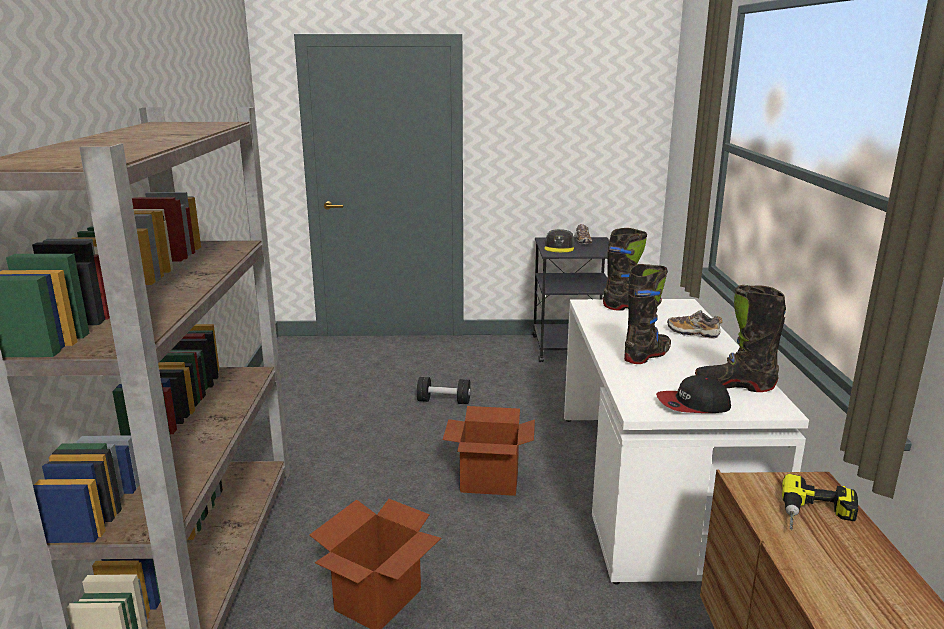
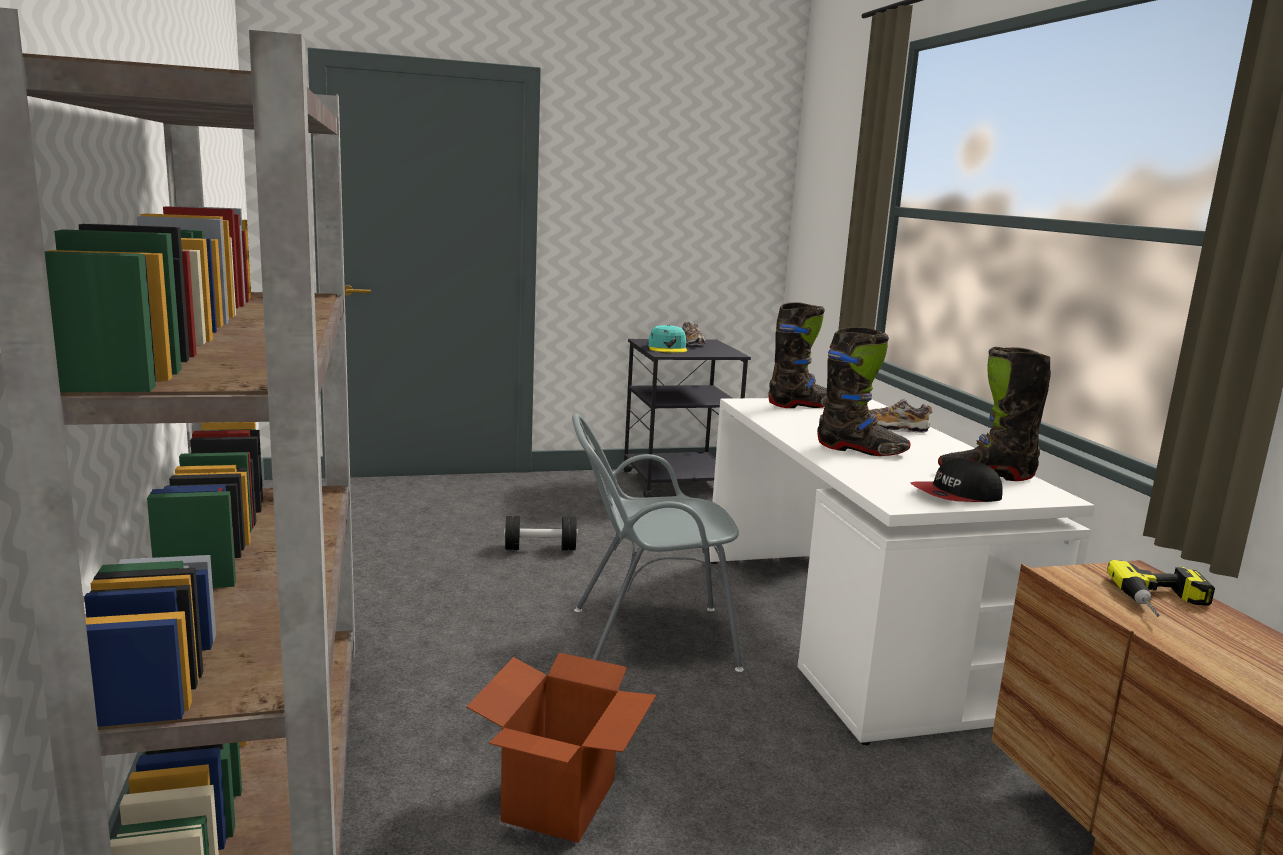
camera: 15 degrees left, 5 degrees down
cardboard box [443,406,535,496] -> grey chair [572,413,744,672]
grey cap [544,229,575,252] -> turquoise cap [648,325,687,353]
black boot [624,264,671,364] -> black boot turned 75 degrees clockwise [817,327,910,456]

